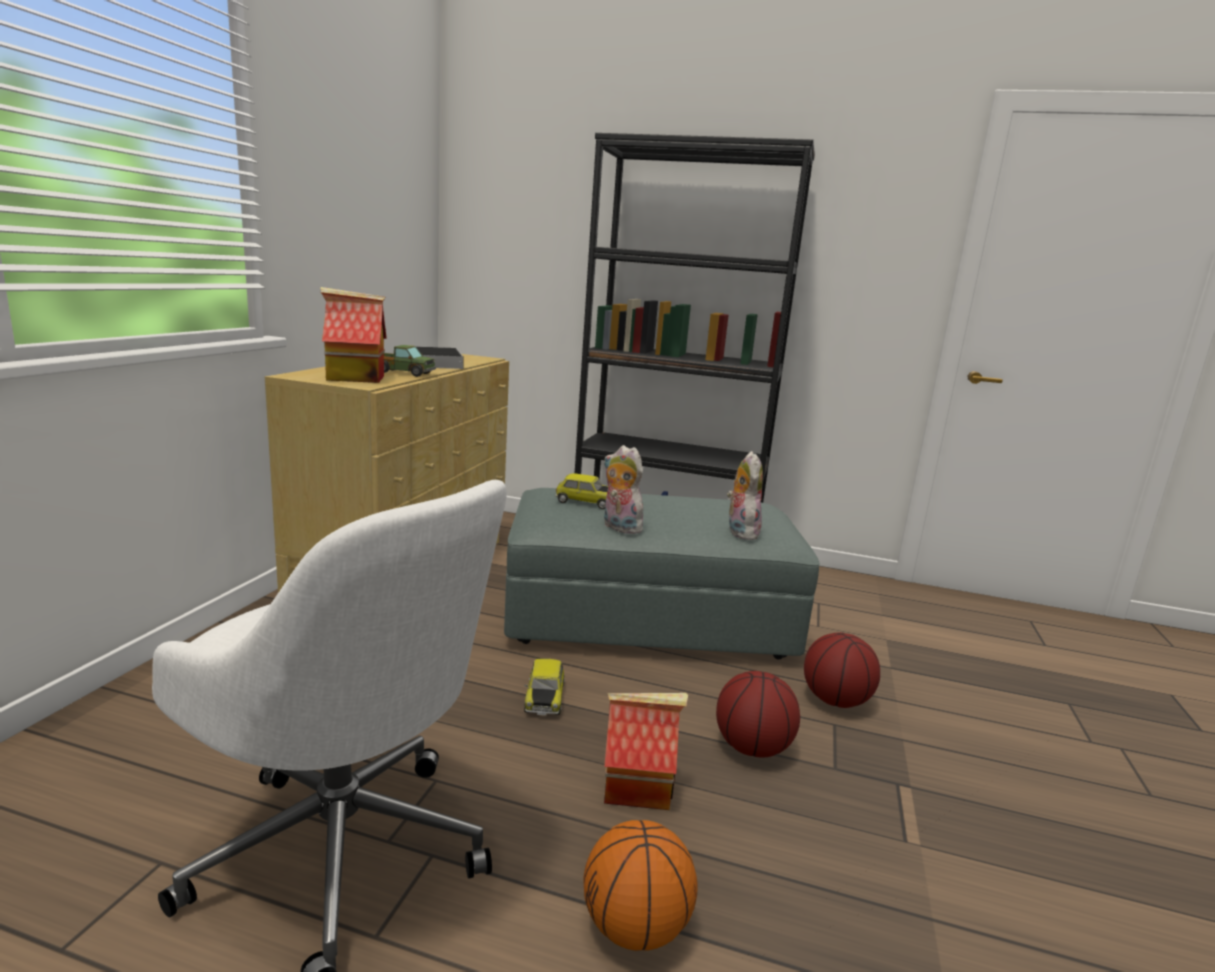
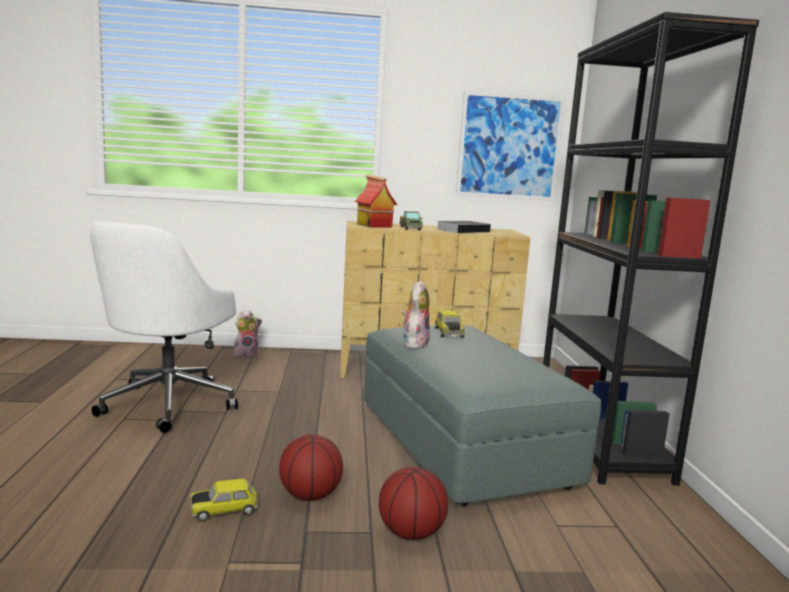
camera: 70 degrees right, 5 degrees down
toy car [524,659,565,715] -> toy car moved to [190,479,258,521]
basketball [584,820,698,951] -> none
toy house [604,693,688,810] -> none
plush toy [727,451,763,540] -> plush toy moved to [234,311,262,358]
none -> picture [456,91,565,201]

